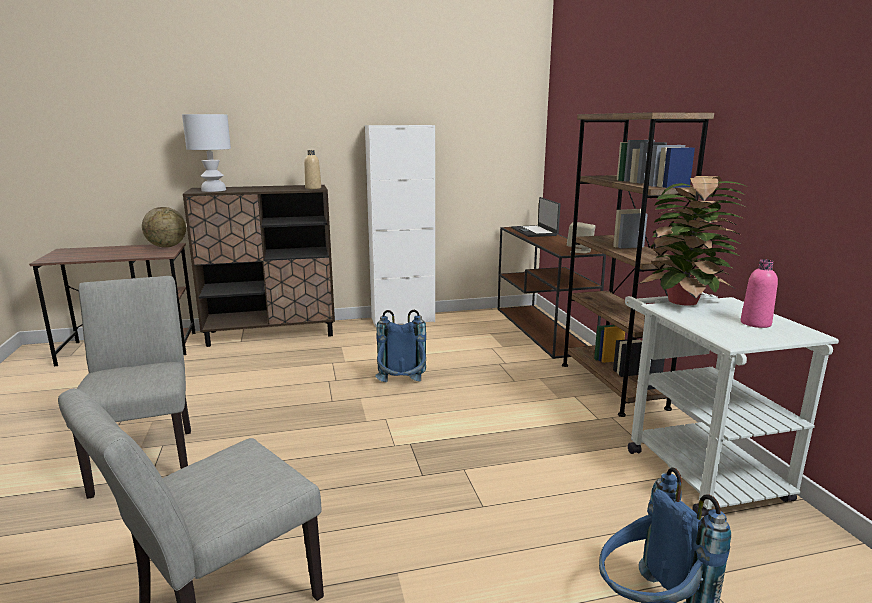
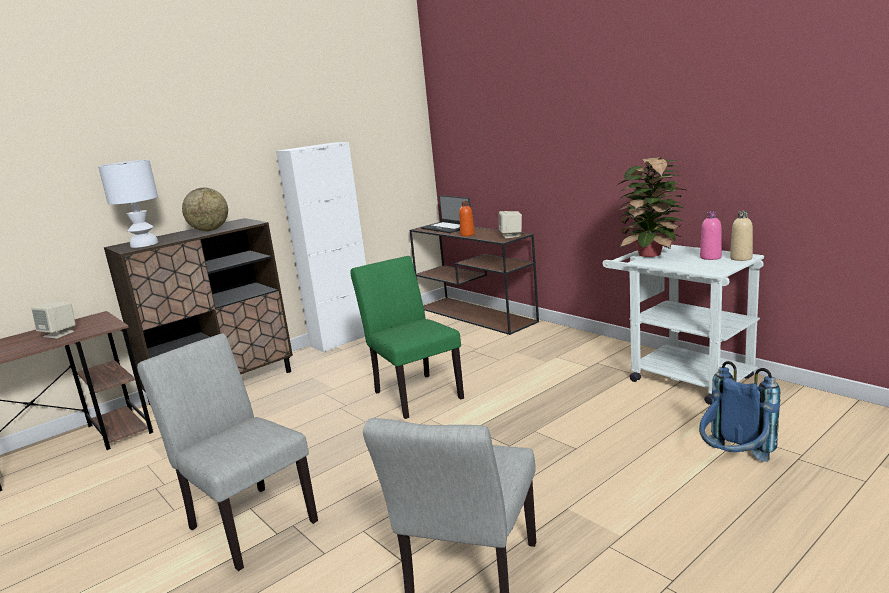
camera: 25 degrees left, 0 degrees up
globe [142,207,186,248] -> globe moved to [182,188,228,231]
beige bottle [304,150,321,189] -> beige bottle moved to [730,211,753,261]
blue backpack [375,310,426,382] -> green chair [350,256,464,419]
brown bookcase [562,112,714,417] -> none
none -> beige speaker [31,301,76,338]
none -> orange bottle [459,201,475,236]

